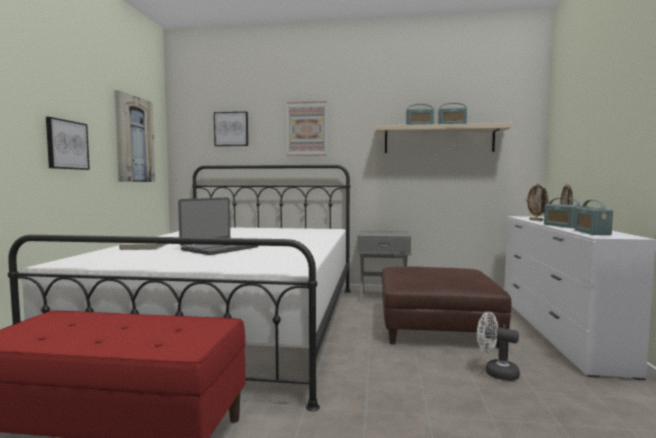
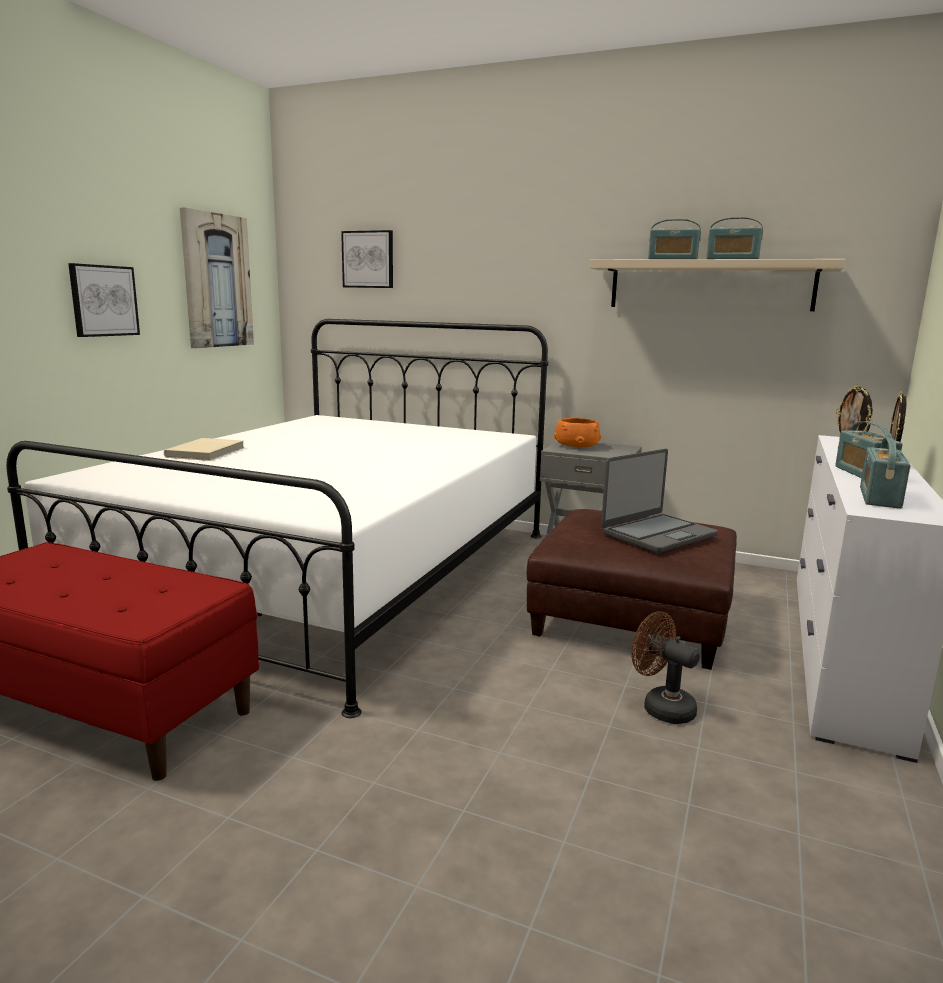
camera: 15 degrees right, 10 degrees up
laptop [178,197,258,255] -> laptop moved to [601,449,718,553]
picture [287,101,327,156] -> none
white fan [477,312,520,381] -> brown fan [631,611,700,724]
none -> orange bowl [554,418,601,447]

